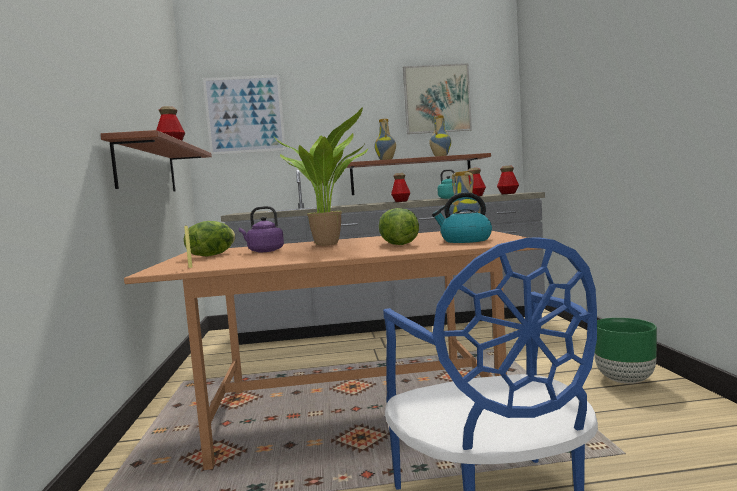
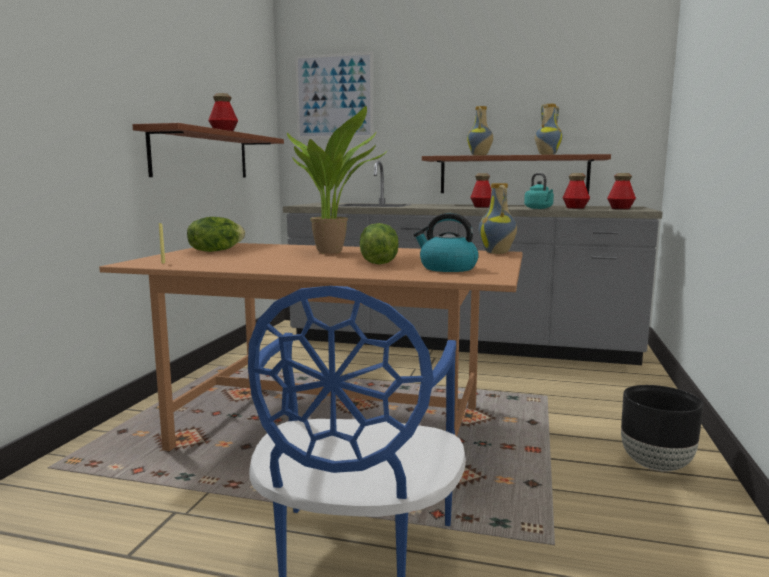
camera: 20 degrees right, 5 degrees up
purple kettle [239,206,284,252] -> none
picture [403,63,472,134] -> none
green planter [594,318,657,384] -> black planter [621,385,703,472]

